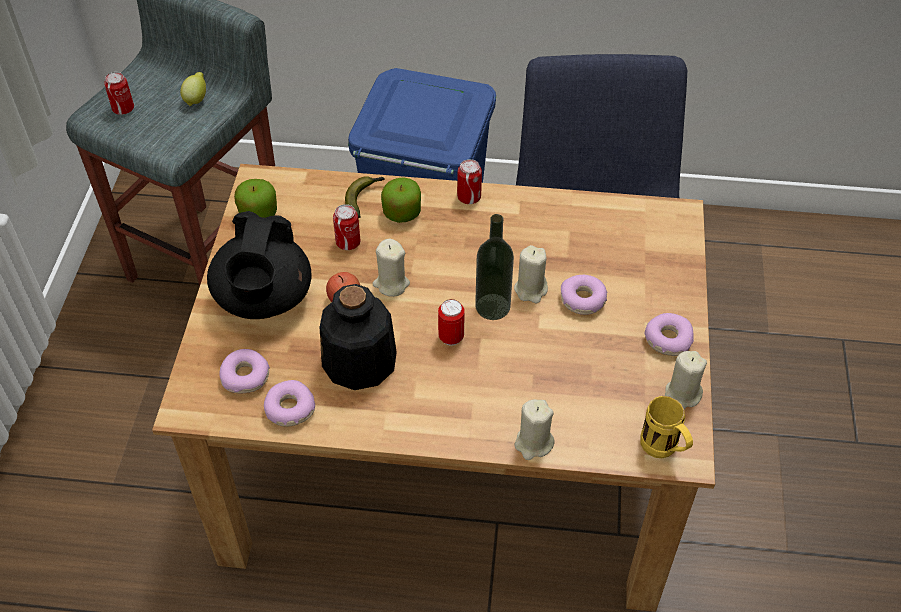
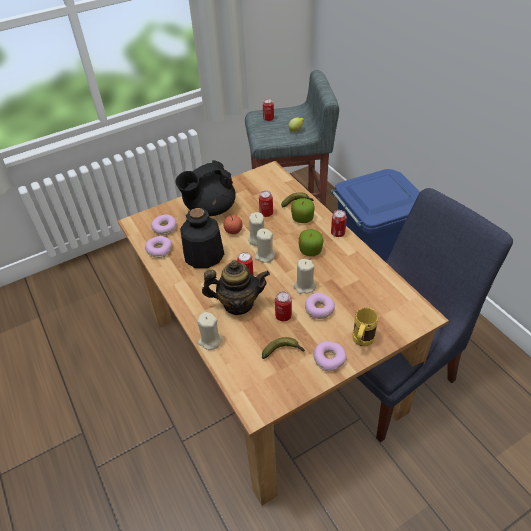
camera: 55 degrees right, 5 degrees down
apple [234,179,277,218] -> apple moved to [299,229,323,256]
bottle [475,214,514,320] -> none
yellow mug [640,396,693,458] -> yellow mug moved to [353,307,378,346]
beige candle [665,351,707,409] -> beige candle moved to [255,228,276,263]
none -> teapot [202,260,270,315]
none -> banana [262,337,305,359]
none -> can [275,291,292,321]

